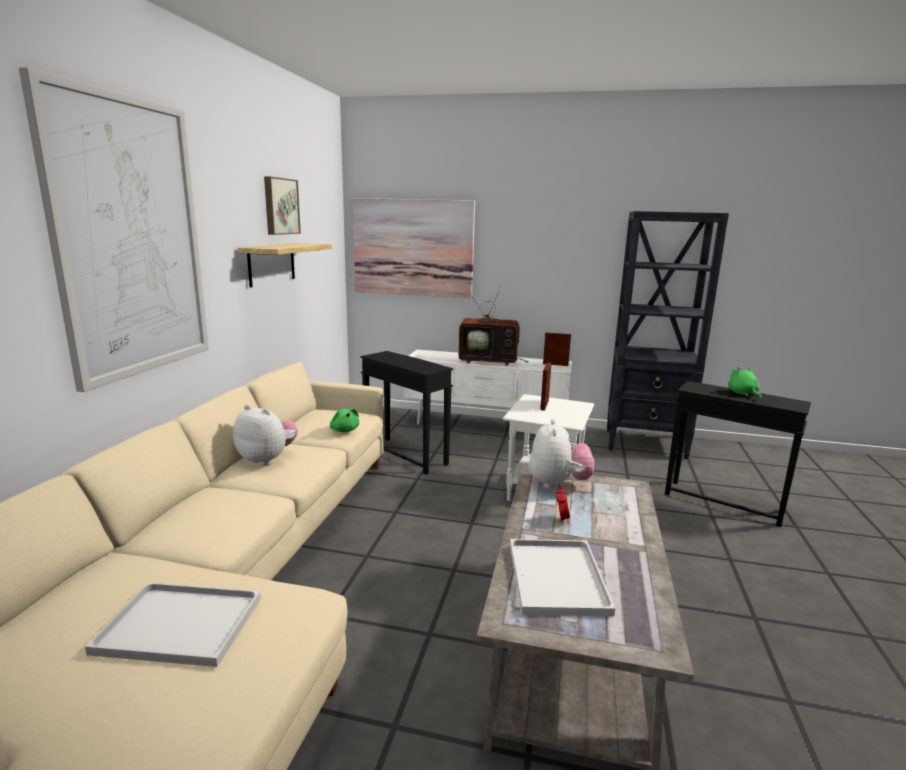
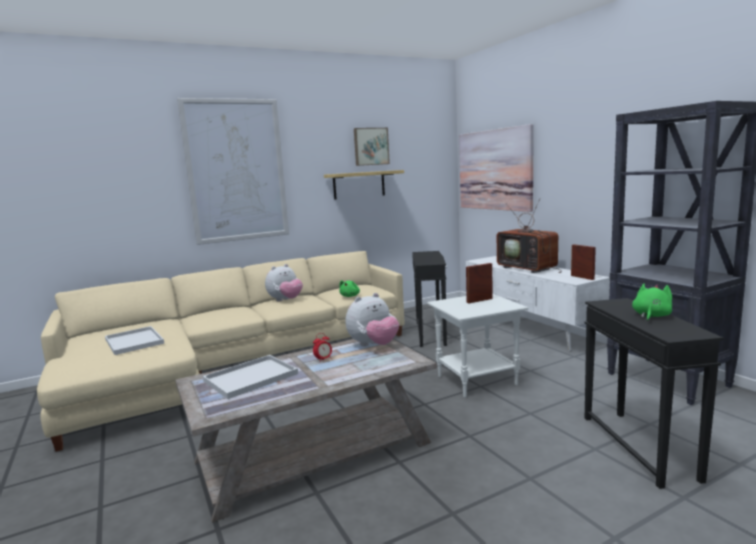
camera: 50 degrees right, 5 degrees down
plush toy [233,404,298,466] -> plush toy turned 60 degrees clockwise [265,264,303,301]

